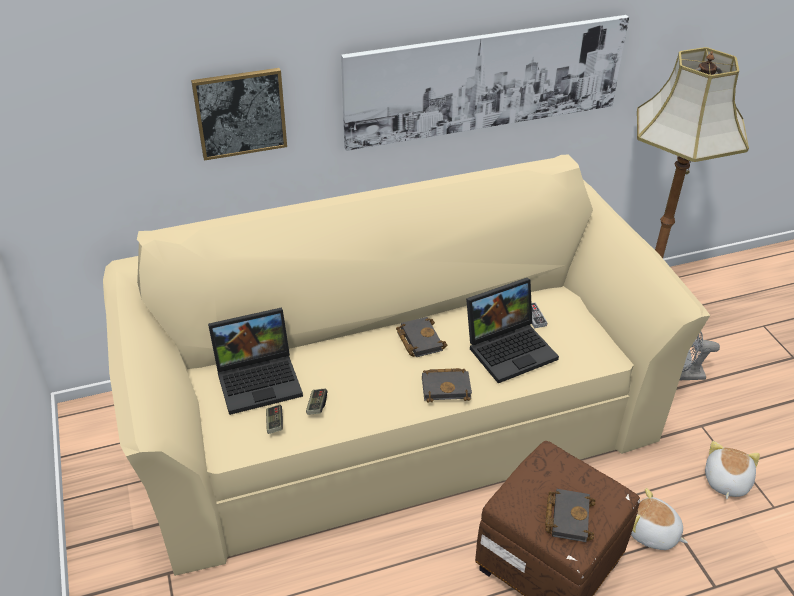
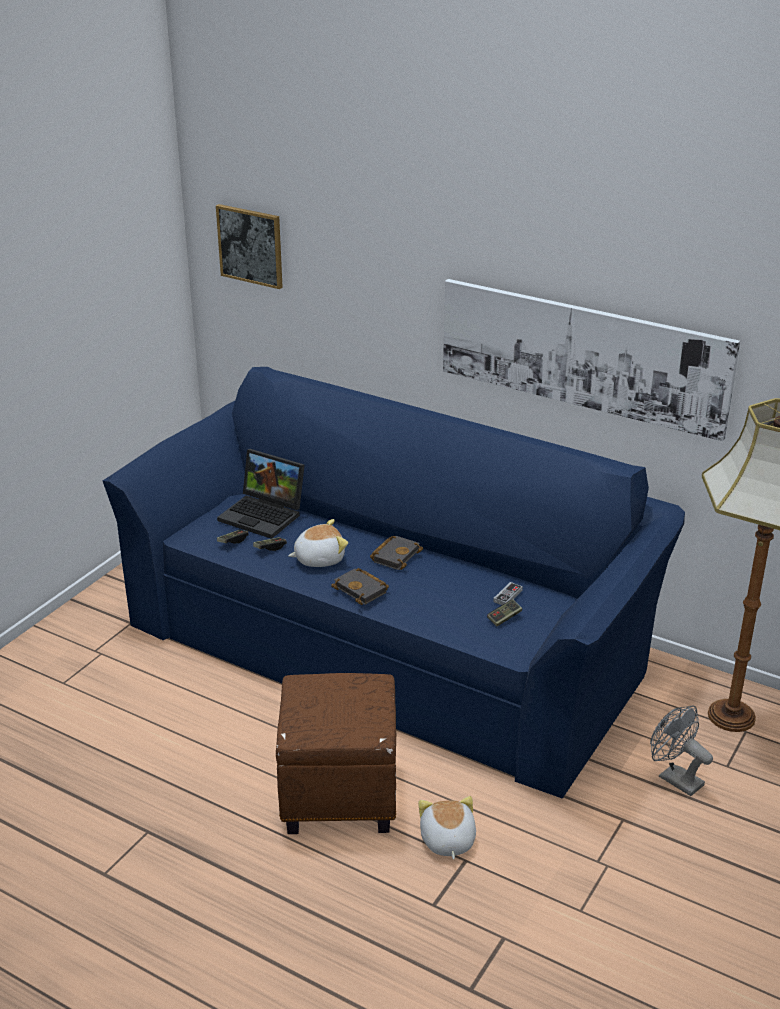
camera: 50 degrees right, 10 degrees down
beige sofa [103,155,710,576] -> blue sofa [103,367,685,799]
picture [191,68,287,161] -> picture moved to [216,204,283,289]
laptop [466,278,559,383] -> none
black book [545,489,595,542] -> none
plush toy [705,441,760,499] -> plush toy moved to [288,519,348,567]
none -> game controller [487,599,522,627]

